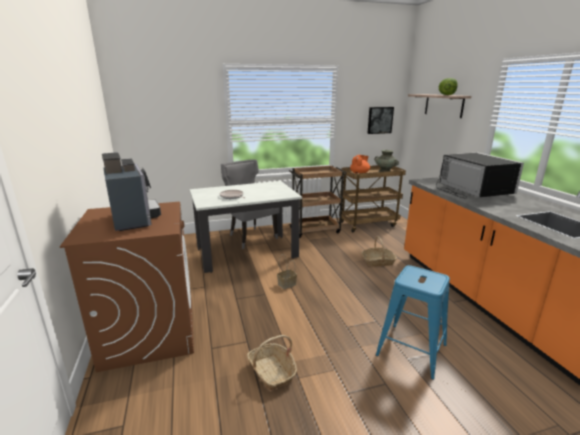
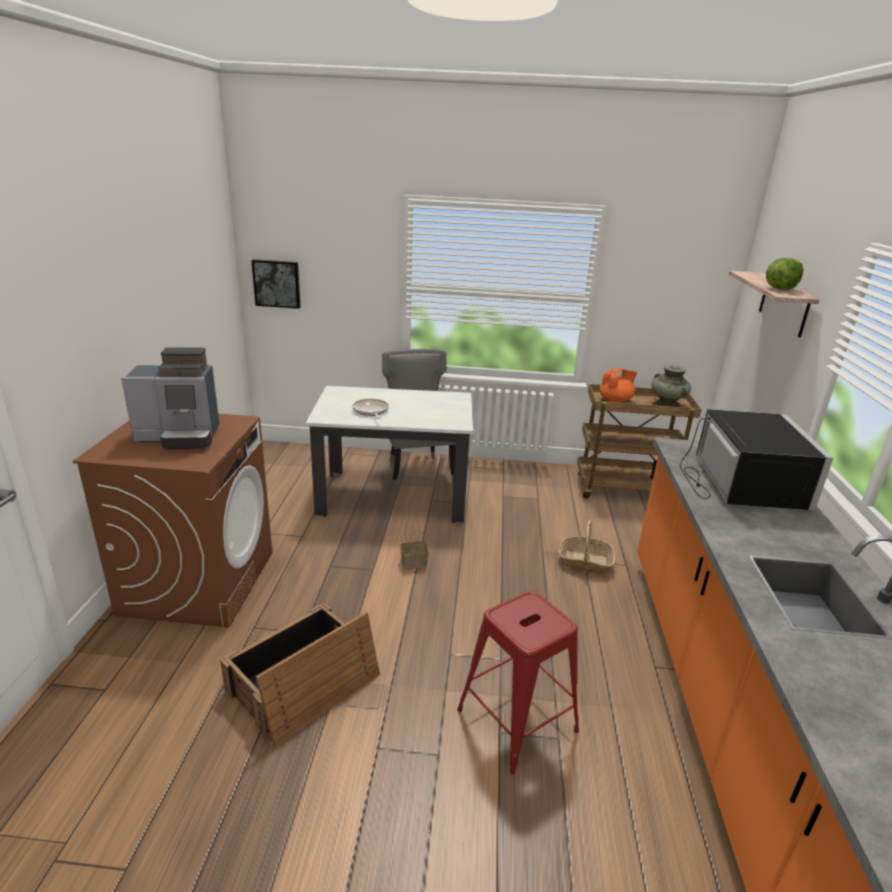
camera: 20 degrees right, 5 degrees up
coffee machine [102,152,161,231] -> coffee machine turned 90 degrees clockwise [121,347,219,449]
basket [247,335,297,390] -> crate [220,603,380,747]
brown cart [289,166,347,238] -> none
picture [367,107,394,134] -> picture moved to [252,259,300,309]
blue stool [376,265,450,380] -> red stool [457,591,579,774]

